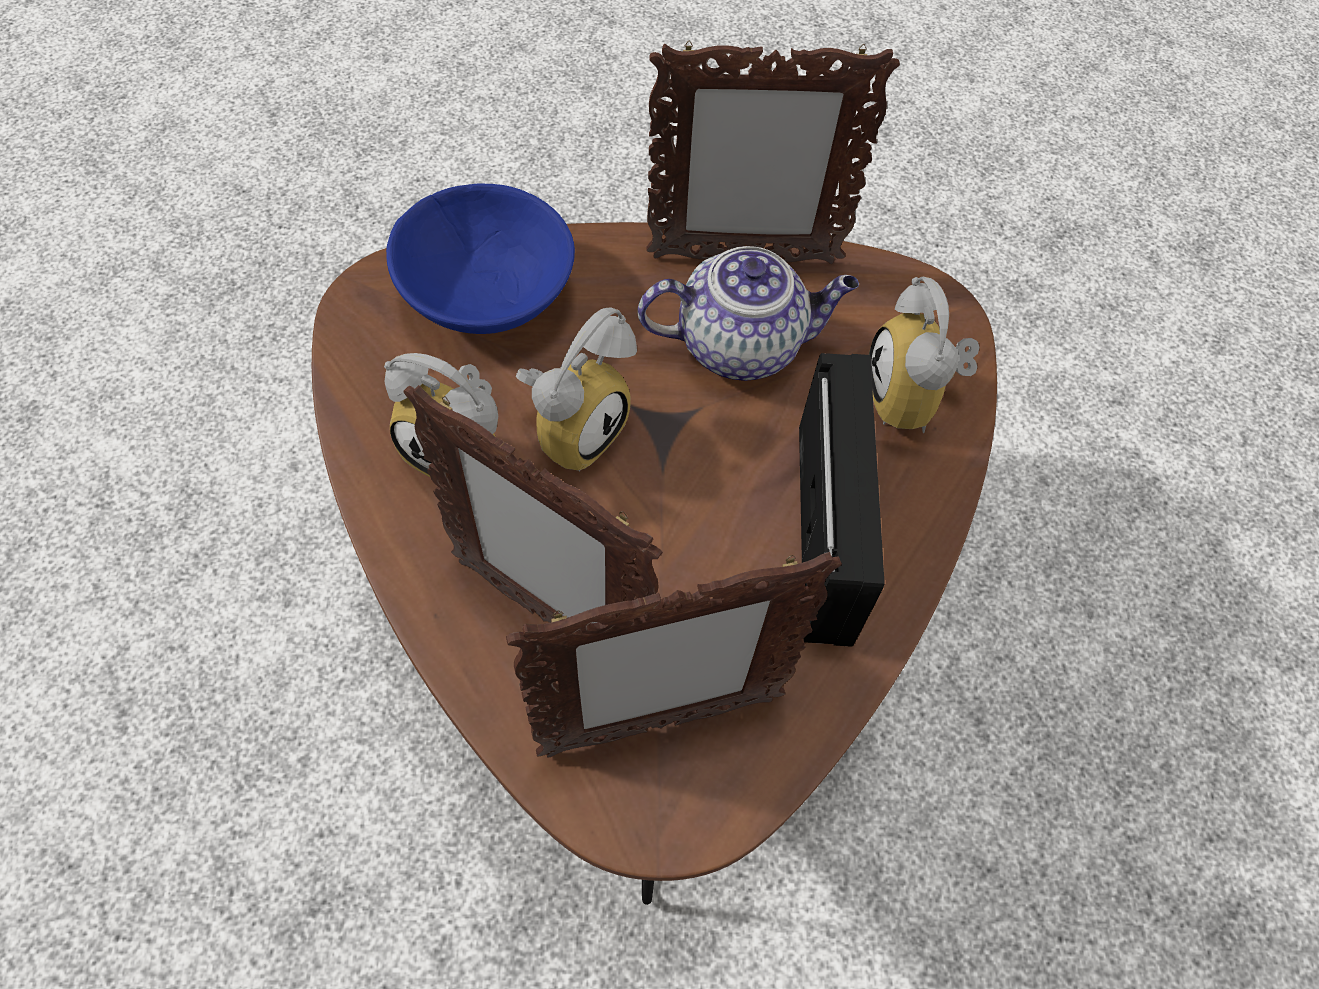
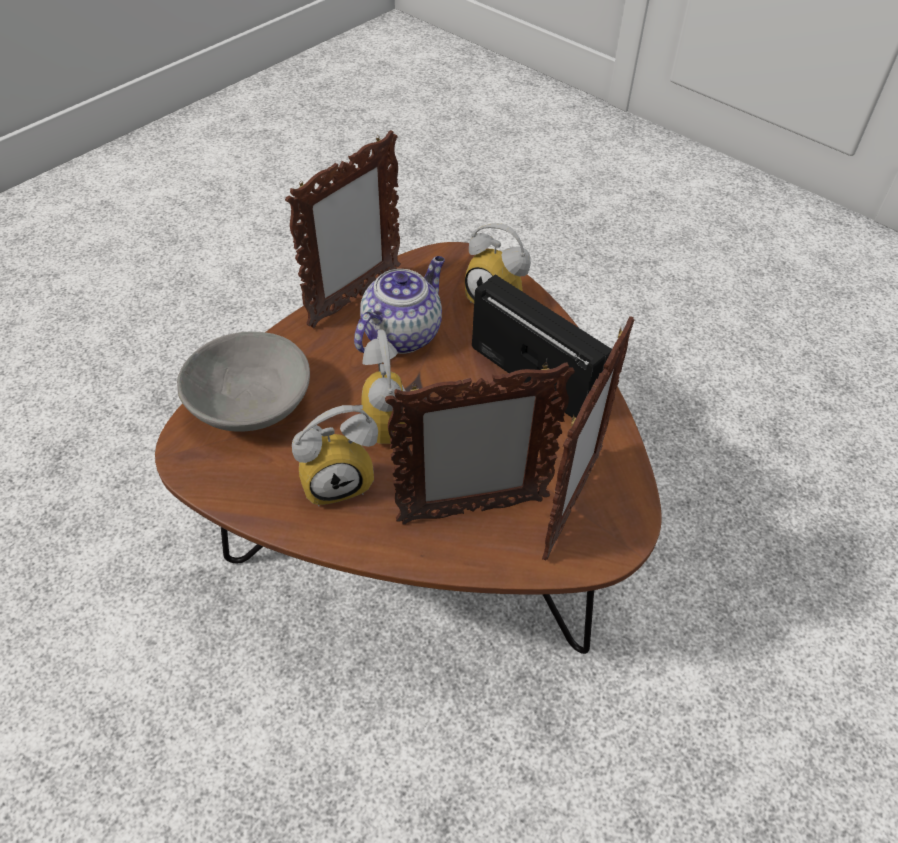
camera: 45 degrees left, 10 degrees down
blue bowl [386,184,575,334] -> grey bowl [177,332,310,432]

